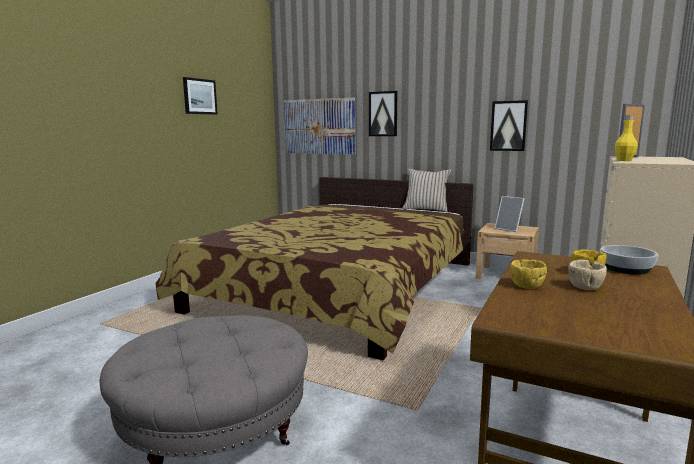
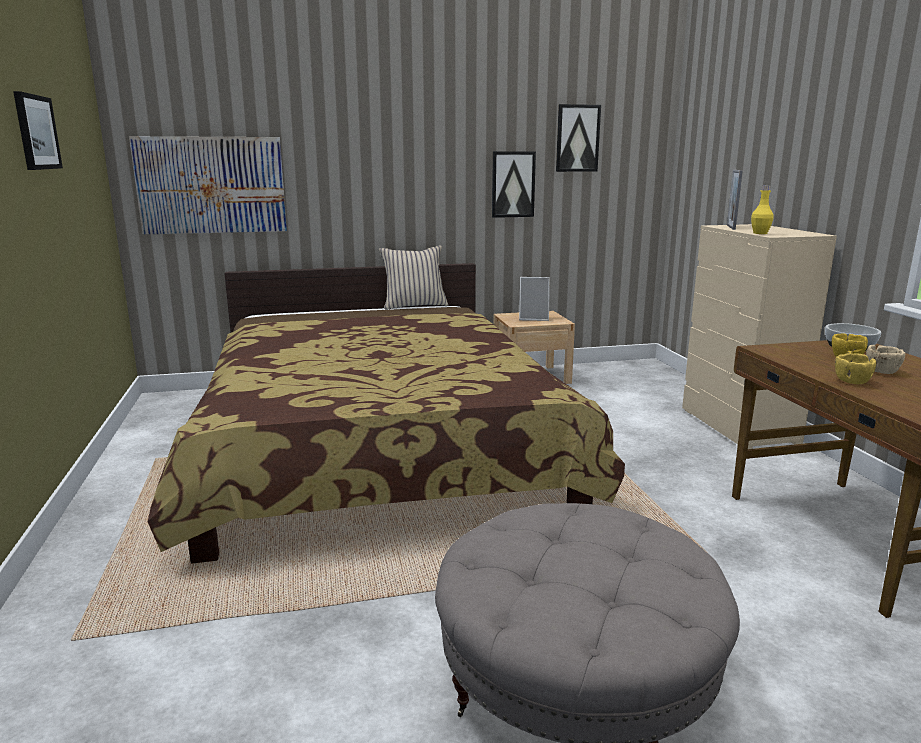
camera: 40 degrees left, 5 degrees up
picture [369,91,397,136] -> picture moved to [556,104,601,172]

